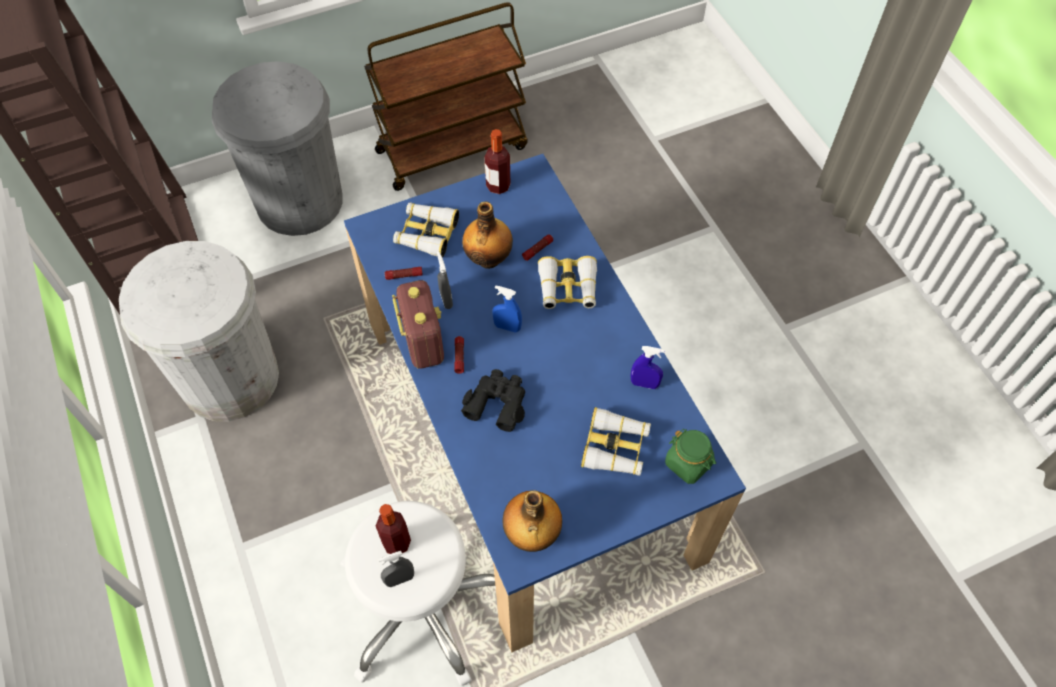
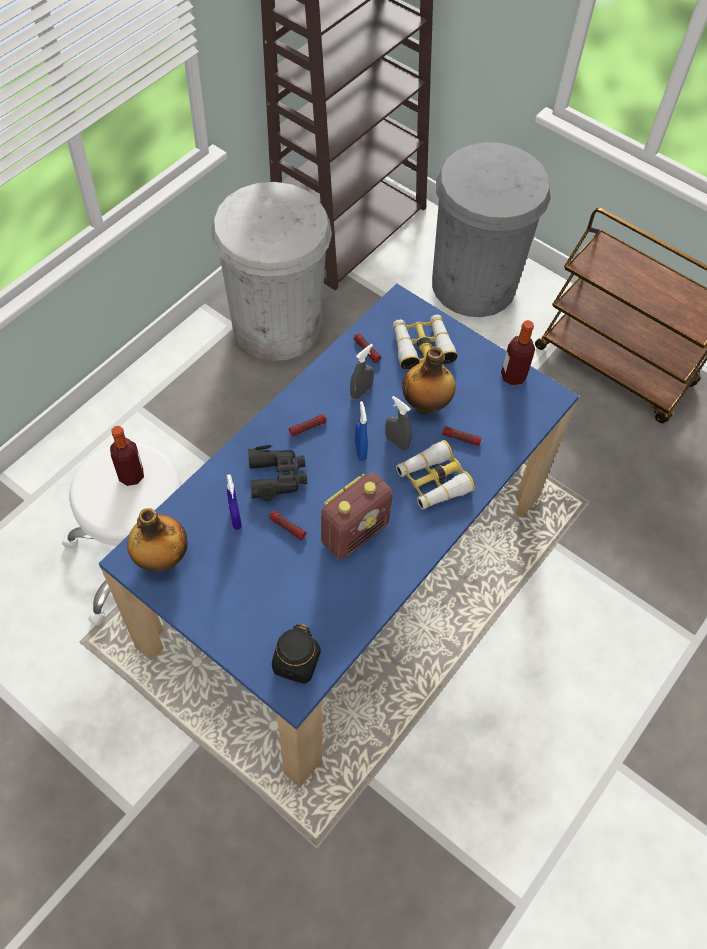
camera: 60 degrees right, 0 degrees up
grey spray bottle [378,551,414,587] -> grey spray bottle moved to [385,396,412,451]
radio [392,280,444,369] -> radio moved to [321,473,393,559]
binoculars [581,407,651,476] -> none
blue spray bottle [631,346,664,389] -> blue spray bottle moved to [227,474,242,530]
green jar [665,429,716,484] -> black jar [272,624,320,684]
none -> flashlight [269,511,307,540]

